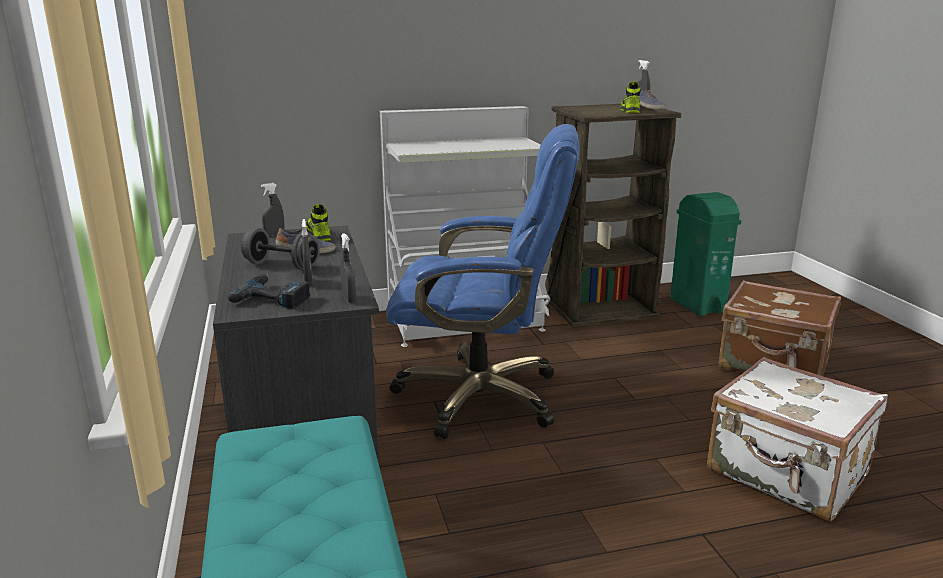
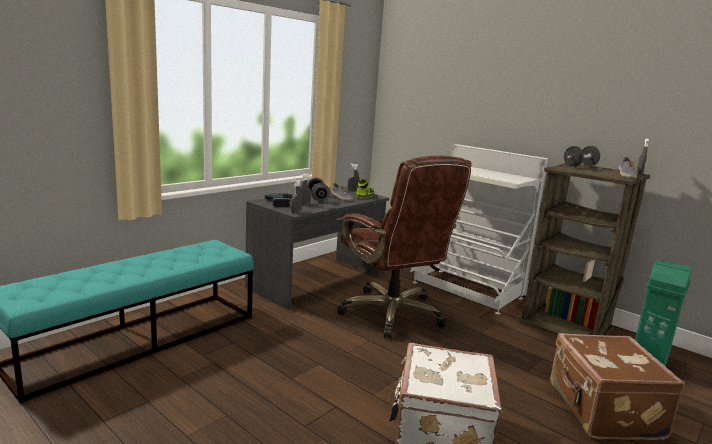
camera: 55 degrees right, 5 degrees down
blue office chair [386,124,579,439] -> brown office chair [337,156,472,339]
shoe [620,81,641,113] -> none
none -> black dumbbell [564,146,600,167]

